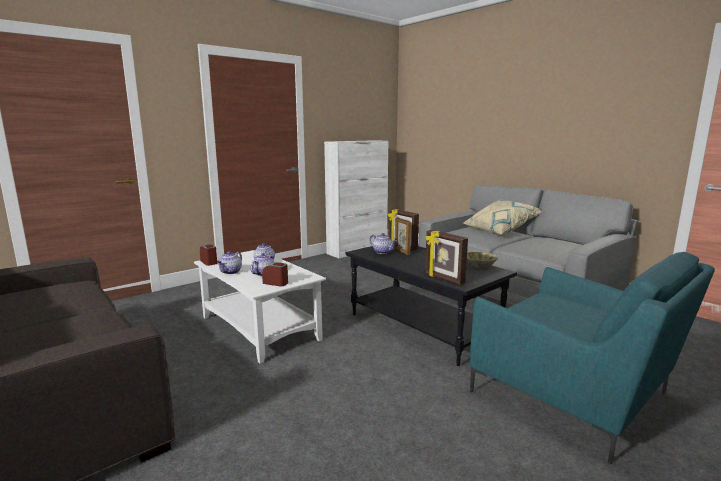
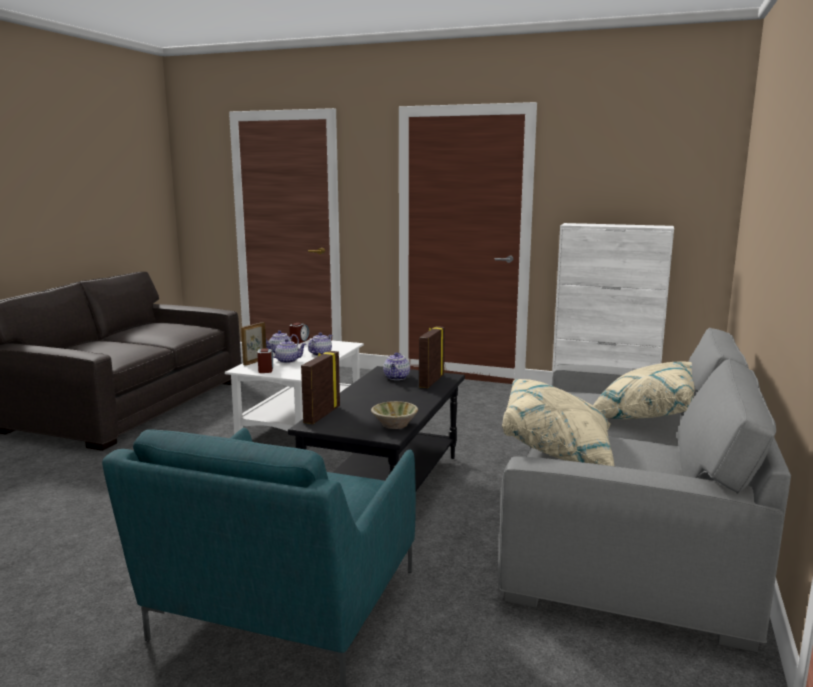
camera: 60 degrees right, 0 degrees up
picture frame [394,218,411,255] -> picture frame moved to [241,322,266,366]
none -> beige pillow [502,379,614,466]

